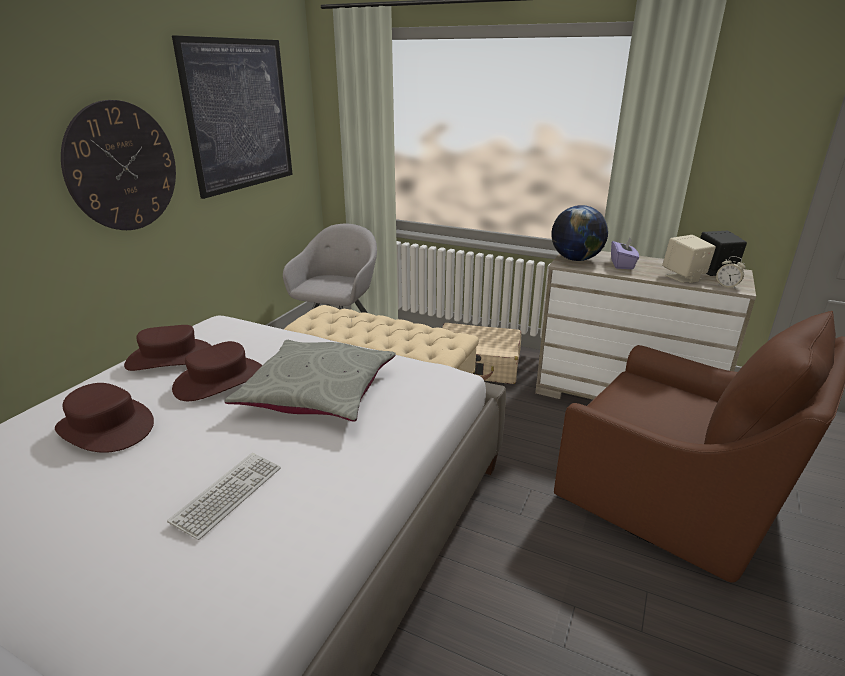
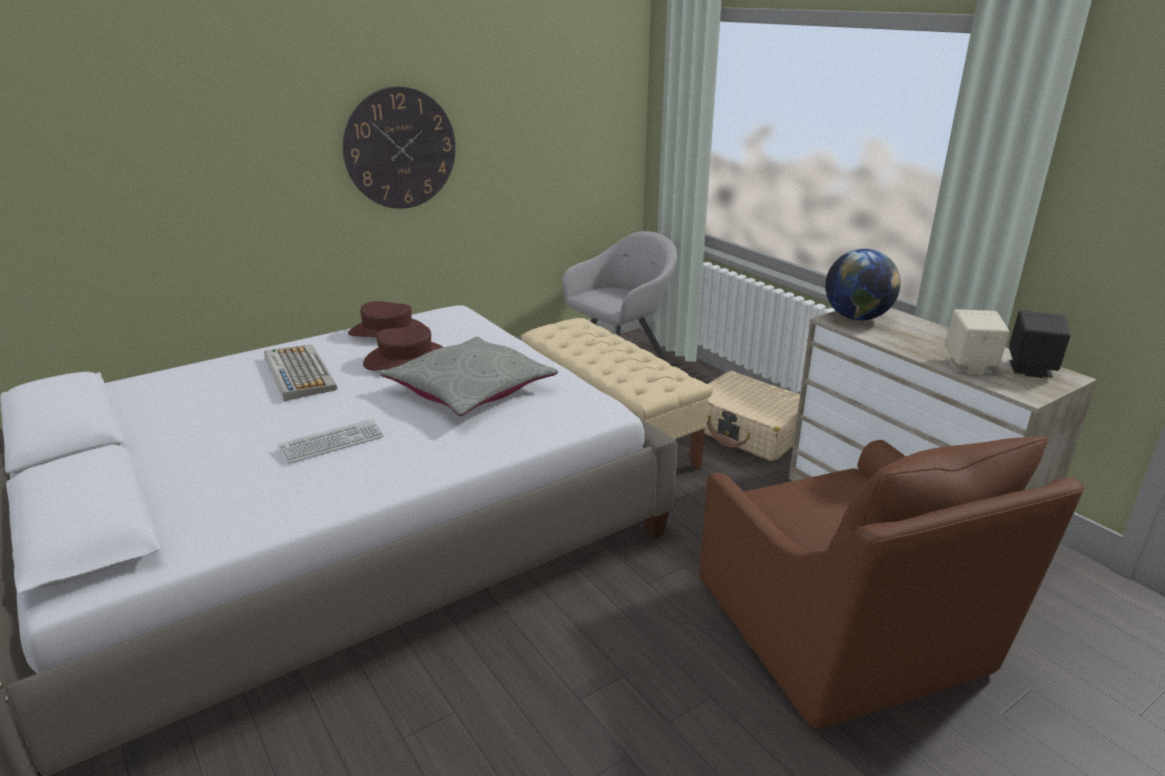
camera: 30 degrees right, 0 degrees up
brown hat [55,383,154,453] -> keyboard [264,345,337,401]
picture [172,35,293,199] -> none
purple tissue box [611,238,639,269] -> none
alarm clock [716,256,746,289] -> none

